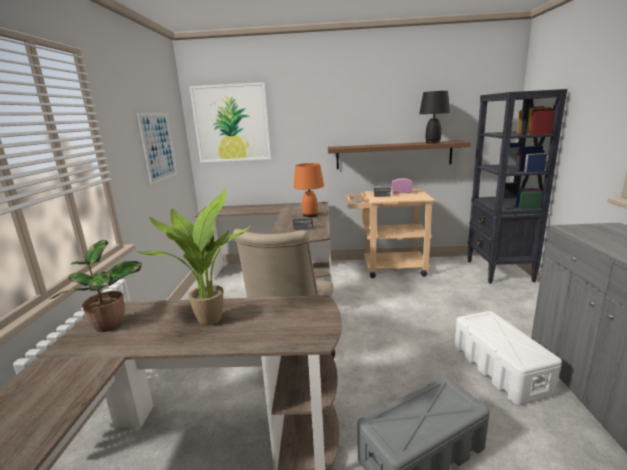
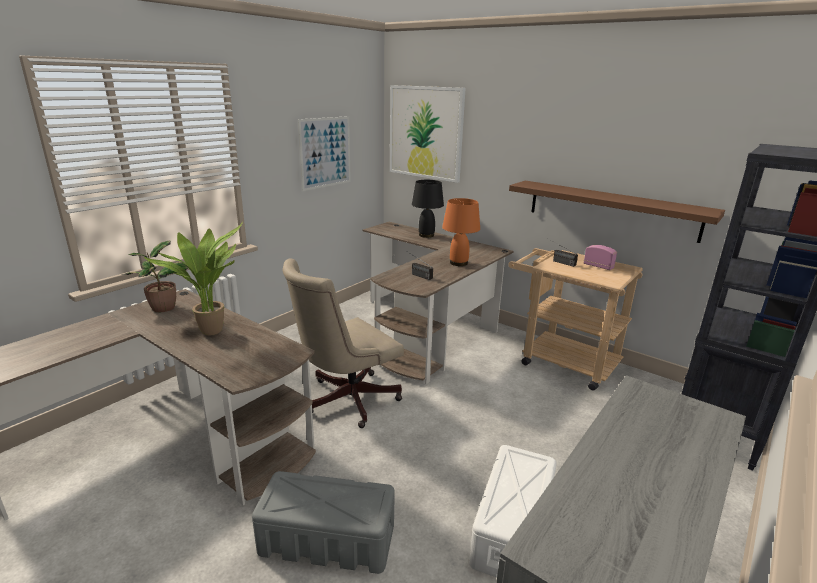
camera: 35 degrees right, 5 degrees up
black table lamp [419,91,450,144] -> black table lamp moved to [412,180,444,238]

